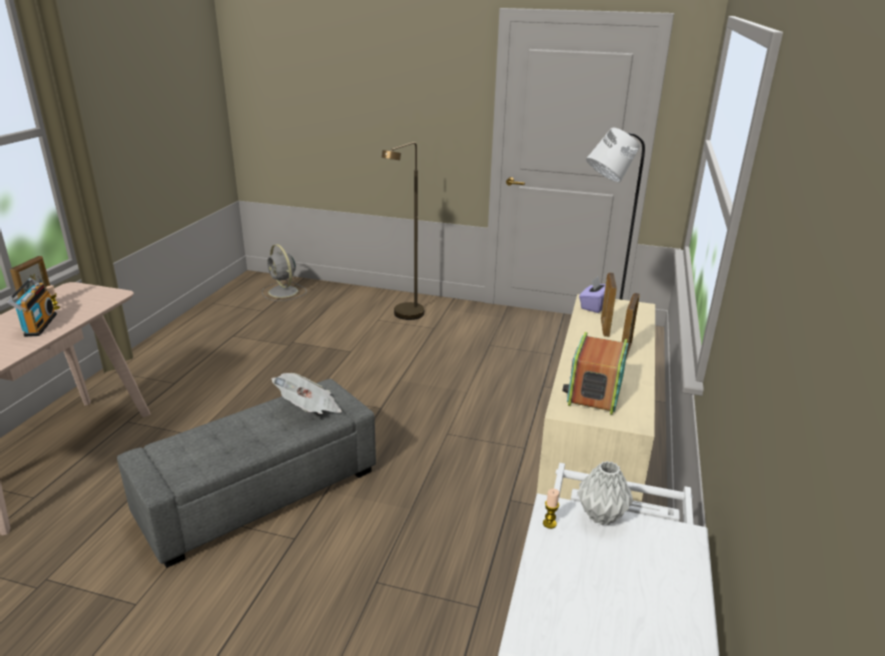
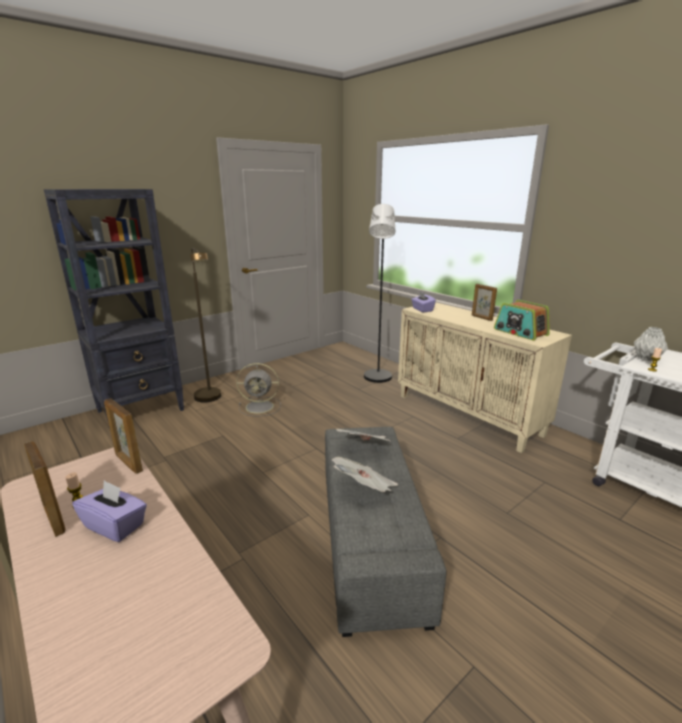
camera: 55 degrees left, 5 degrees down
radio [7,278,57,337] -> purple tissue box [72,480,147,542]
grey fan [262,244,307,301] -> grey fan moved to [236,363,281,416]
picture frame [601,273,617,337] -> picture frame moved to [104,398,143,474]
none -> black bookcase [44,189,184,428]
none -> newspaper [332,457,398,493]

